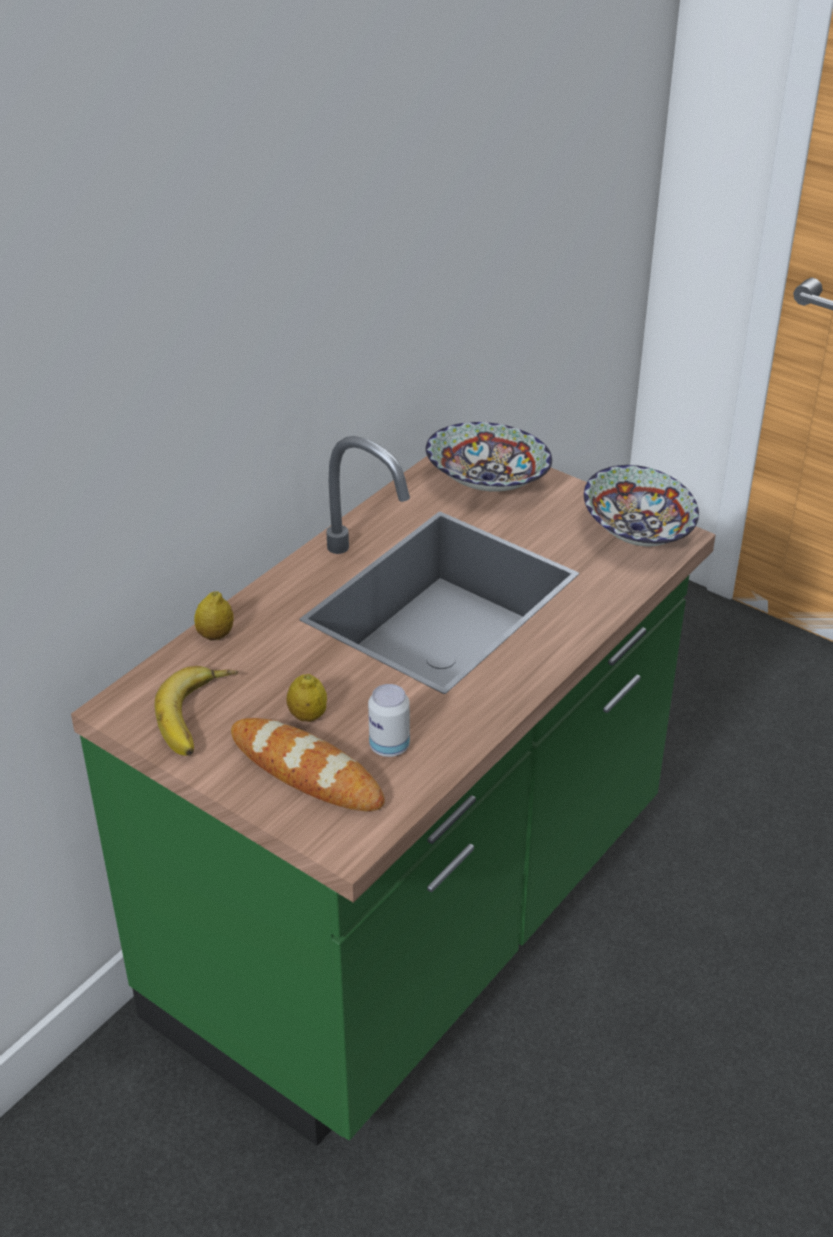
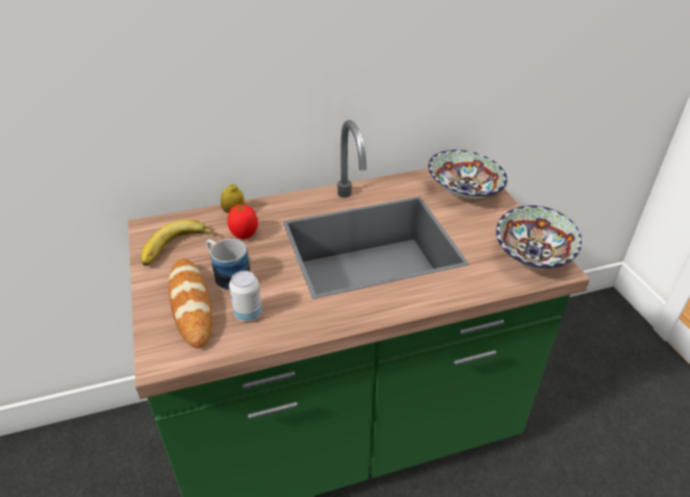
camera: 35 degrees right, 0 degrees up
lemon [286,674,327,722] -> mug [206,239,250,290]
none -> tomato [227,204,258,239]

